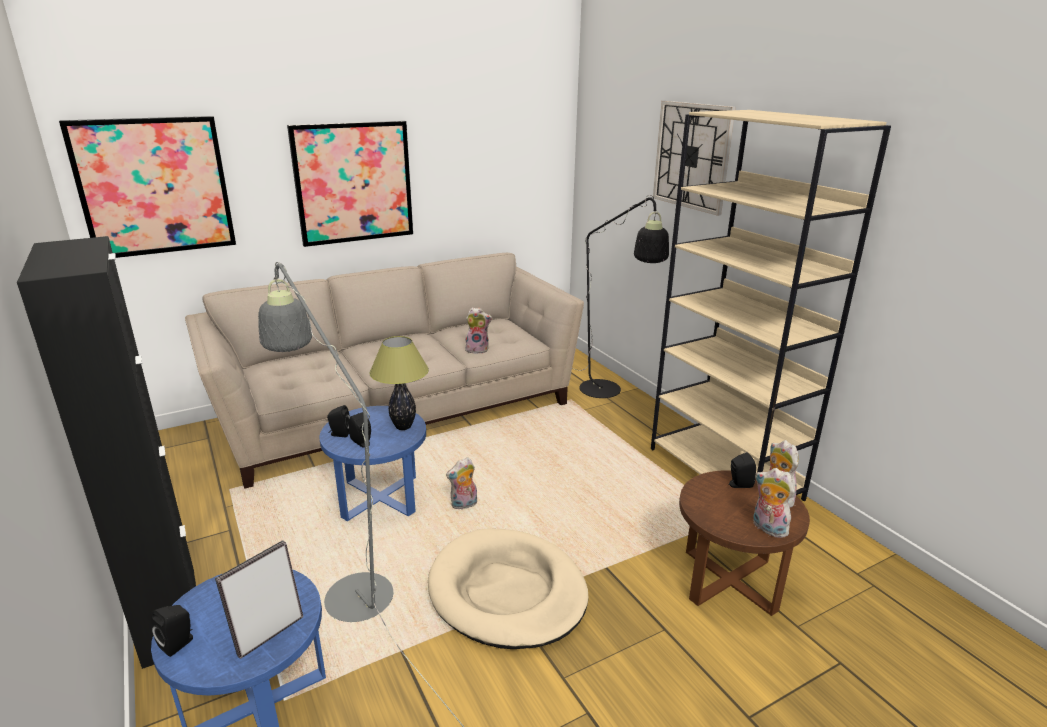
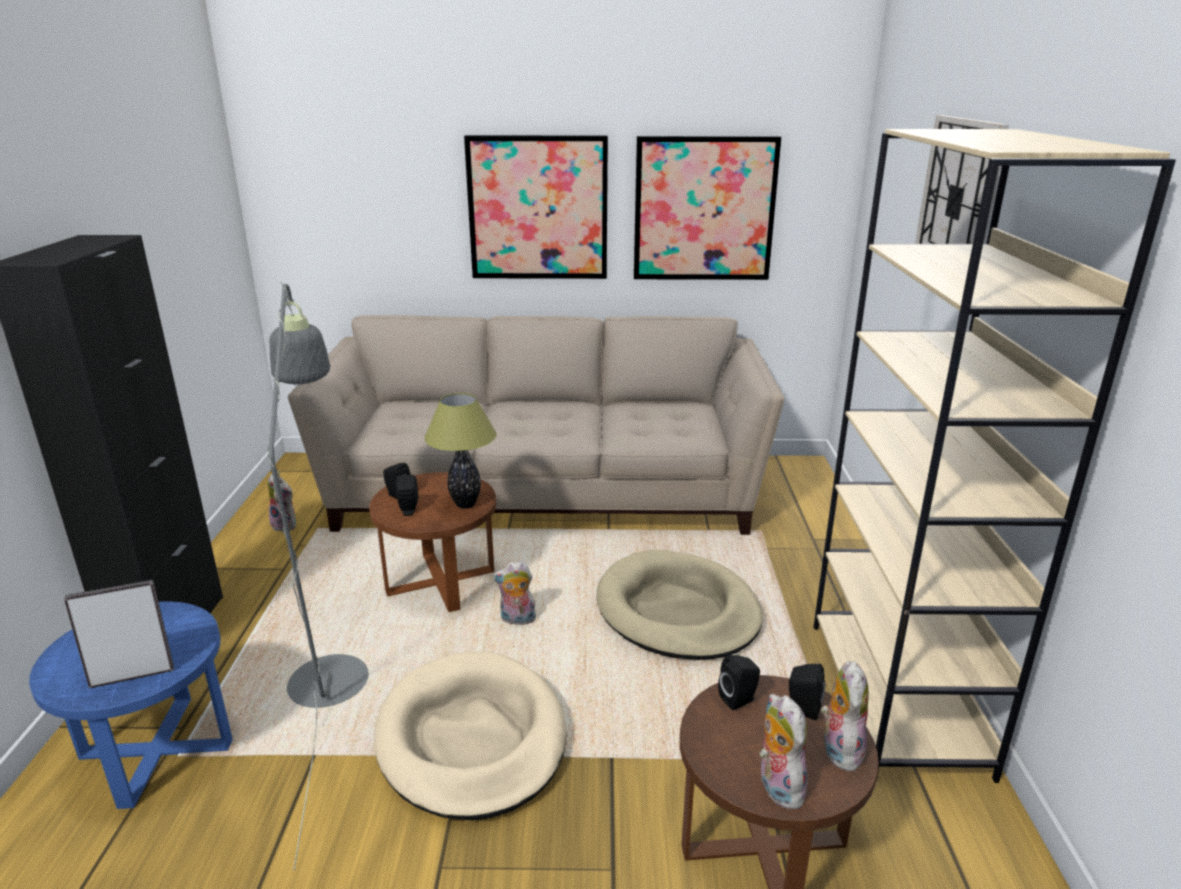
camera: 30 degrees right, 0 degrees up
picture [59,116,236,258] -> picture moved to [634,136,782,280]
black speaker [151,605,193,657] -> black speaker moved to [718,655,760,710]
blue side table [320,406,426,521] -> brown side table [369,472,496,612]
plush toy [465,307,492,354] -> plush toy moved to [268,474,296,532]
black floor lamp [572,195,669,398] -> none
none -> beige dog bed [596,550,763,660]

